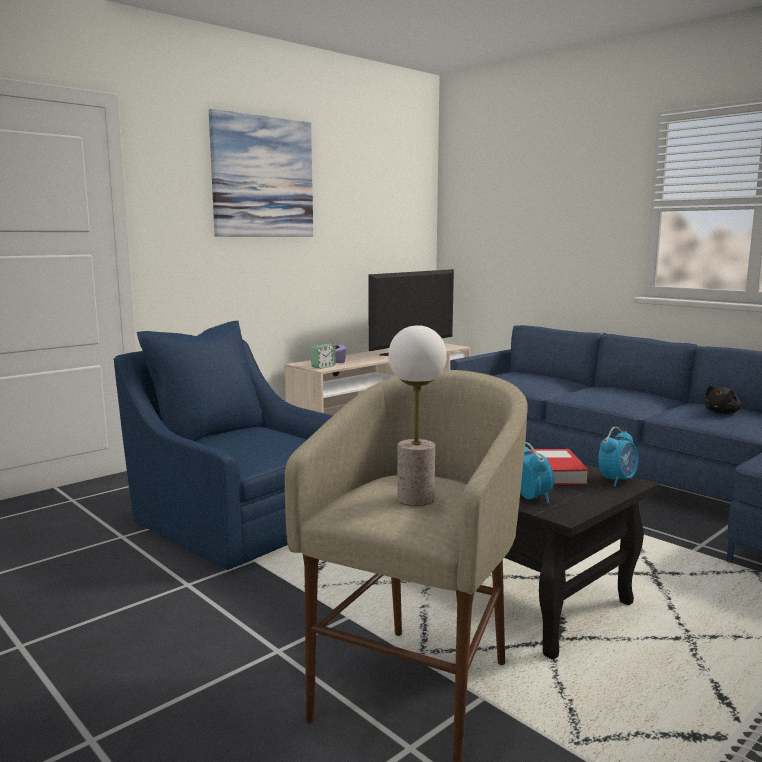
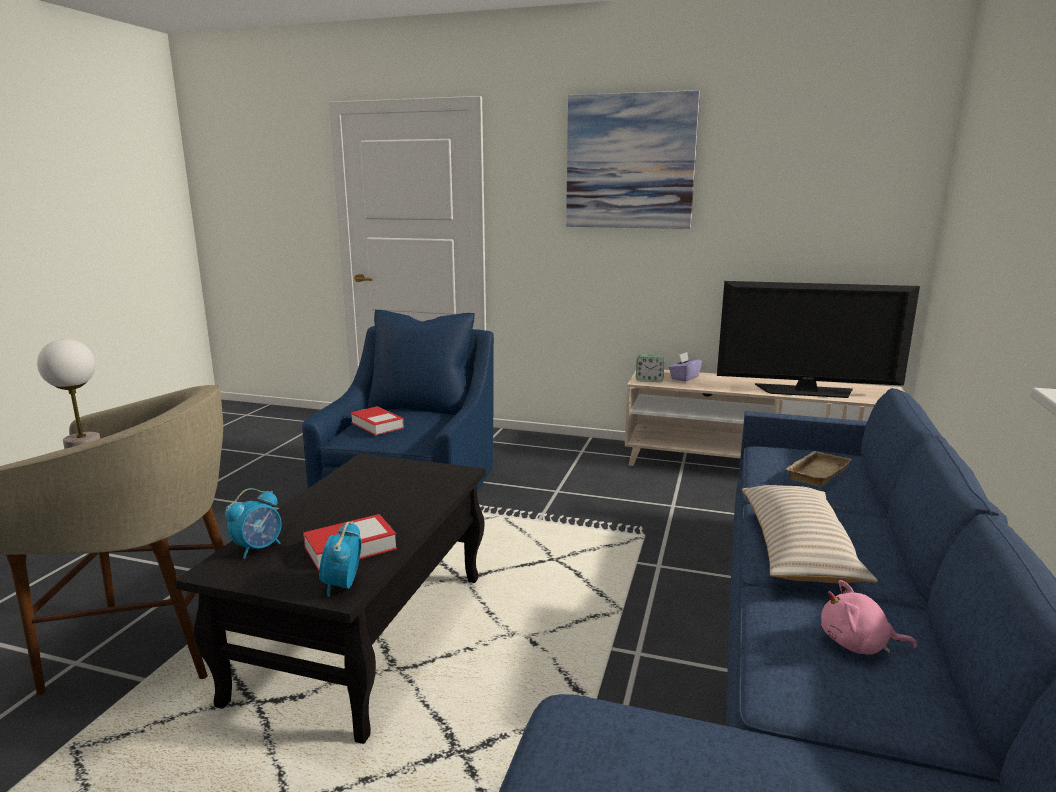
camera: 60 degrees right, 5 degrees up
alarm clock [598,427,638,487] -> alarm clock turned 75 degrees clockwise [319,521,362,597]
black plush toy [704,385,742,414] -> pink plush toy [821,580,917,655]
none -> book [350,406,404,435]
none -> beige pillow [742,485,878,583]
none -> beige tray [786,451,852,487]

